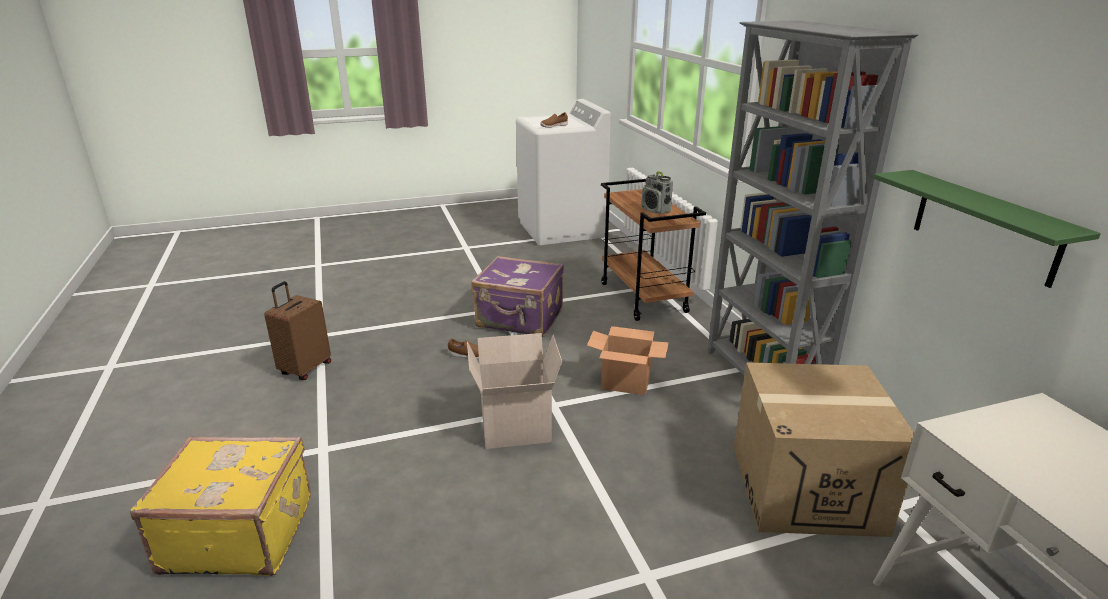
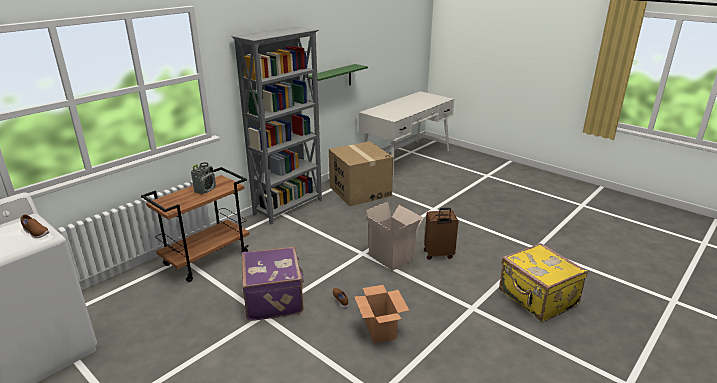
camera: 120 degrees left, 0 degrees up
brown suitcase [264,281,331,380] -> brown suitcase moved to [424,208,458,260]
cardboard box [587,326,669,395] -> cardboard box moved to [354,285,410,343]

